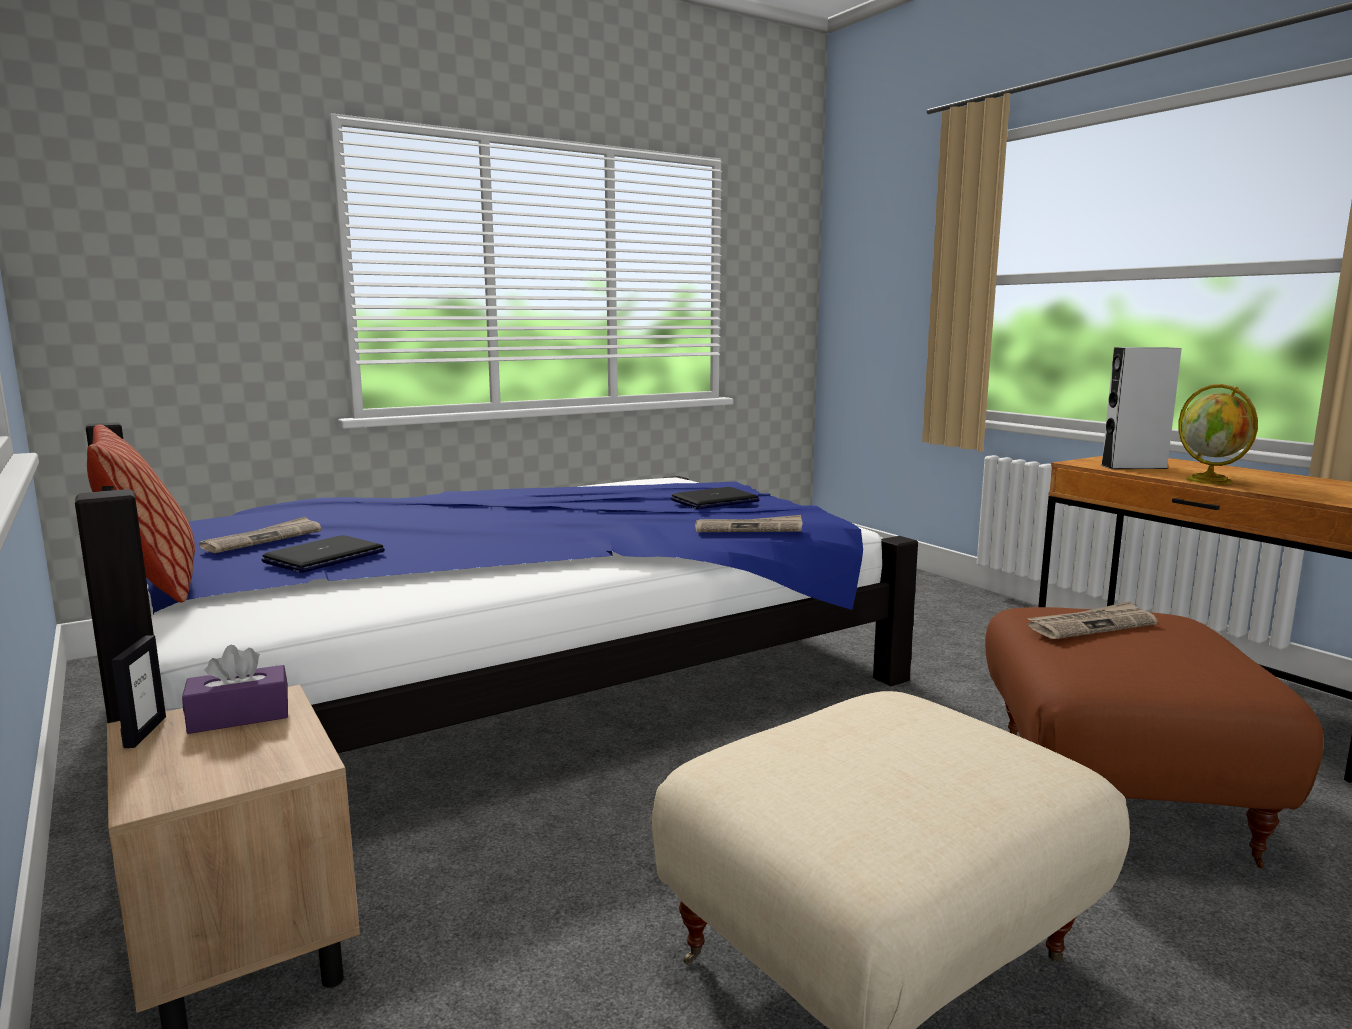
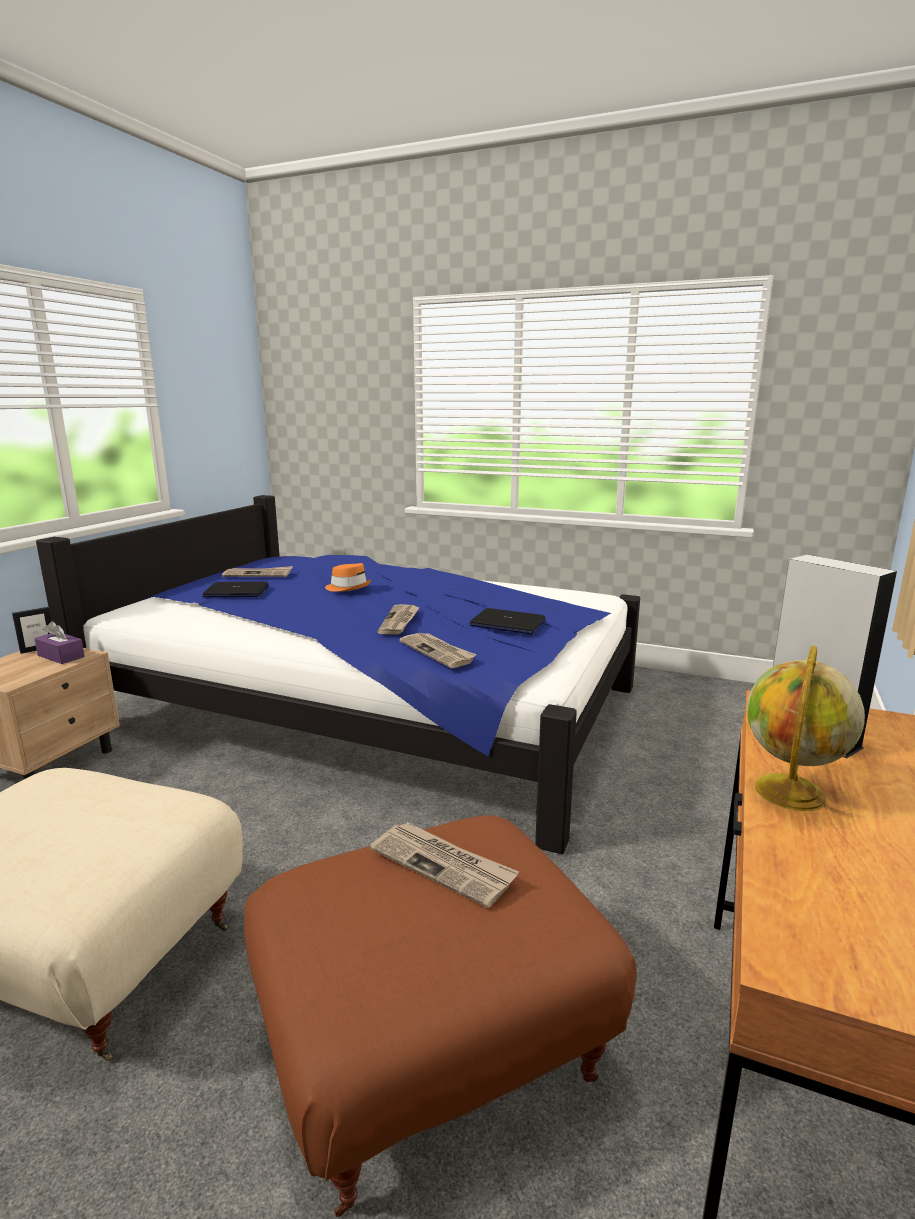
camera: 55 degrees right, 5 degrees up
pillow [87,424,195,602] -> none
none -> orange hat [325,563,371,592]
none -> newspaper [377,604,420,634]

